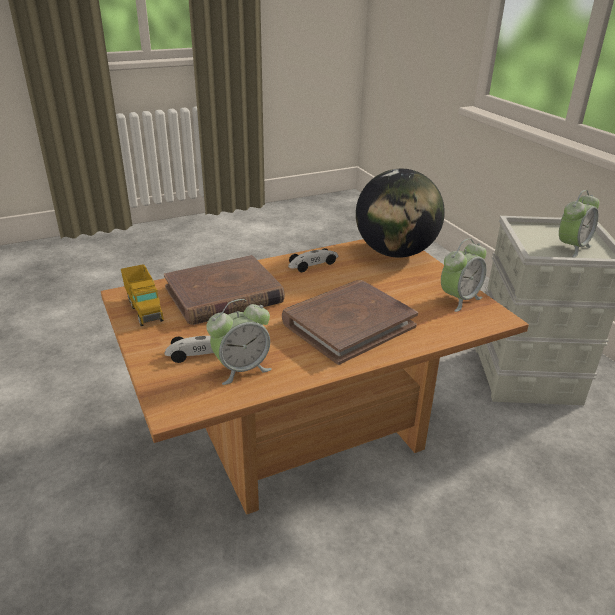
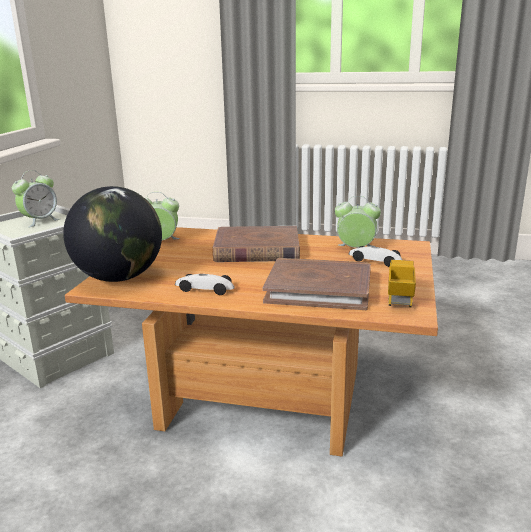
camera: 140 degrees left, 10 degrees down
alarm clock [559,190,599,258] -> alarm clock turned 135 degrees clockwise [12,170,60,228]

